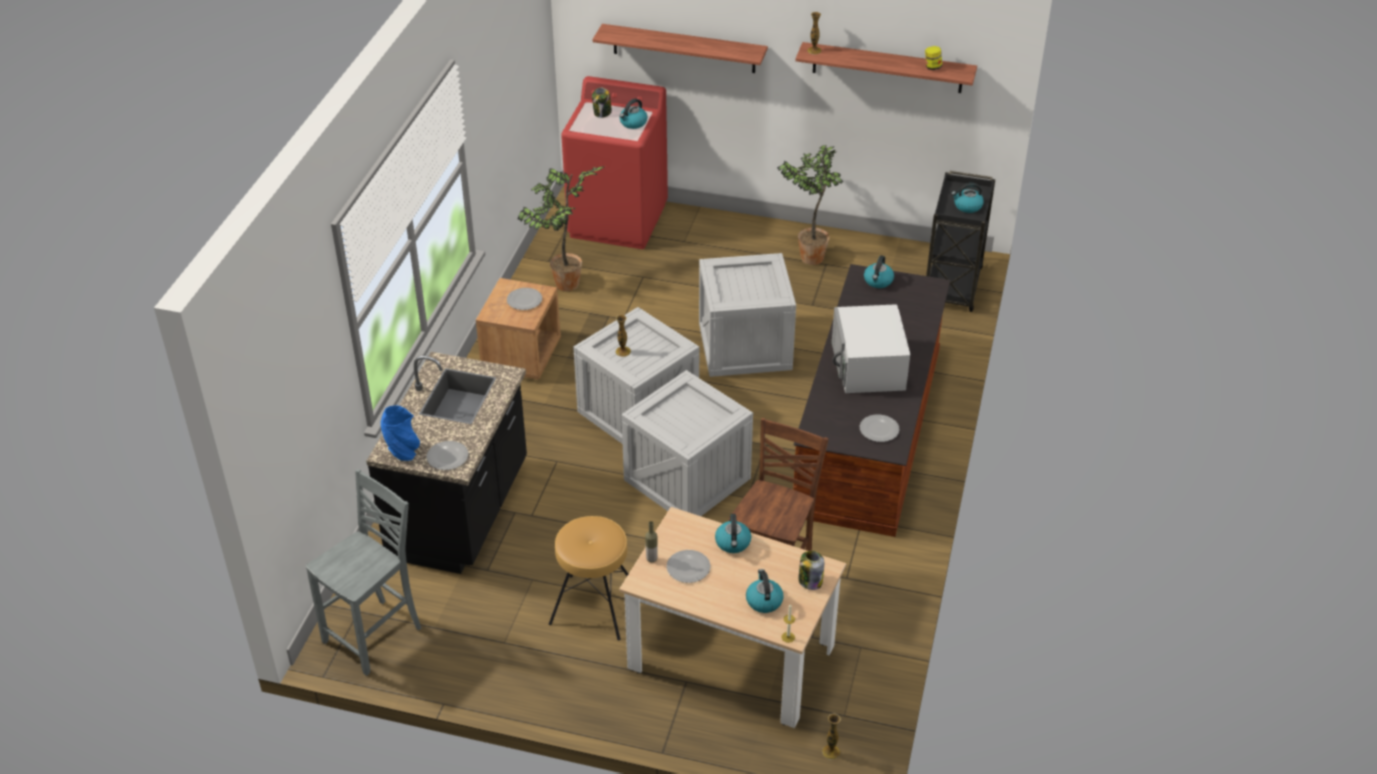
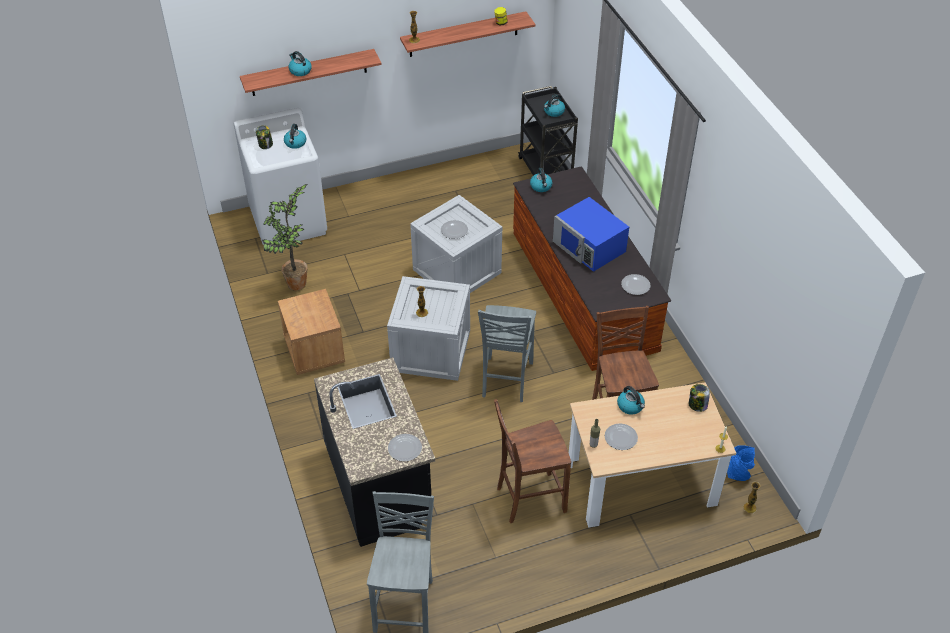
camera: 35 degrees left, 5 degrees up
blue vase [381,405,420,461] -> blue vase moved to [727,445,755,481]
plate [507,288,542,310] -> plate moved to [441,220,468,239]
brown stool [549,516,628,640] -> brown chair [494,399,571,523]
red washing machine [561,76,668,249] -> white washing machine [233,108,327,248]
crate [621,370,753,516] -> grey chair [478,305,536,402]
kettle [746,569,784,613] -> kettle moved to [289,51,312,76]
potted plant [777,145,843,265] -> none
white microwave [832,304,910,393] -> blue microwave [553,197,629,272]

